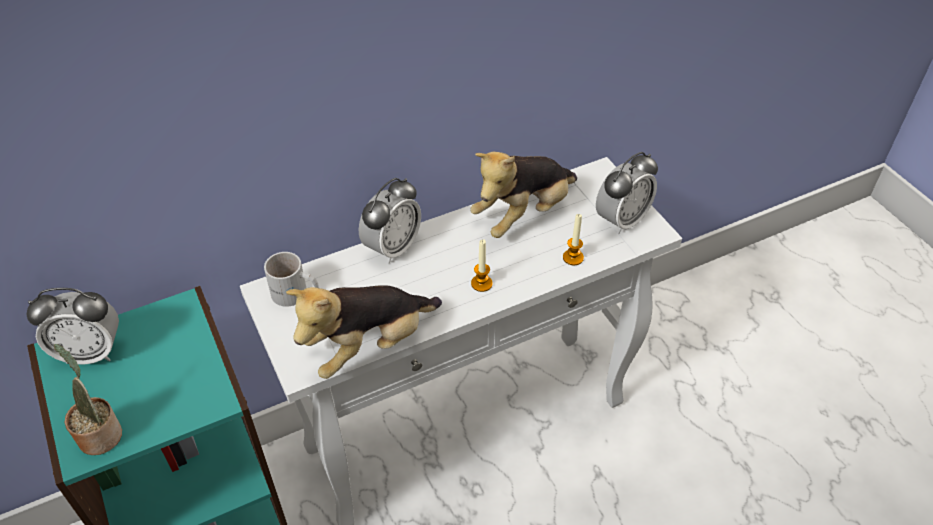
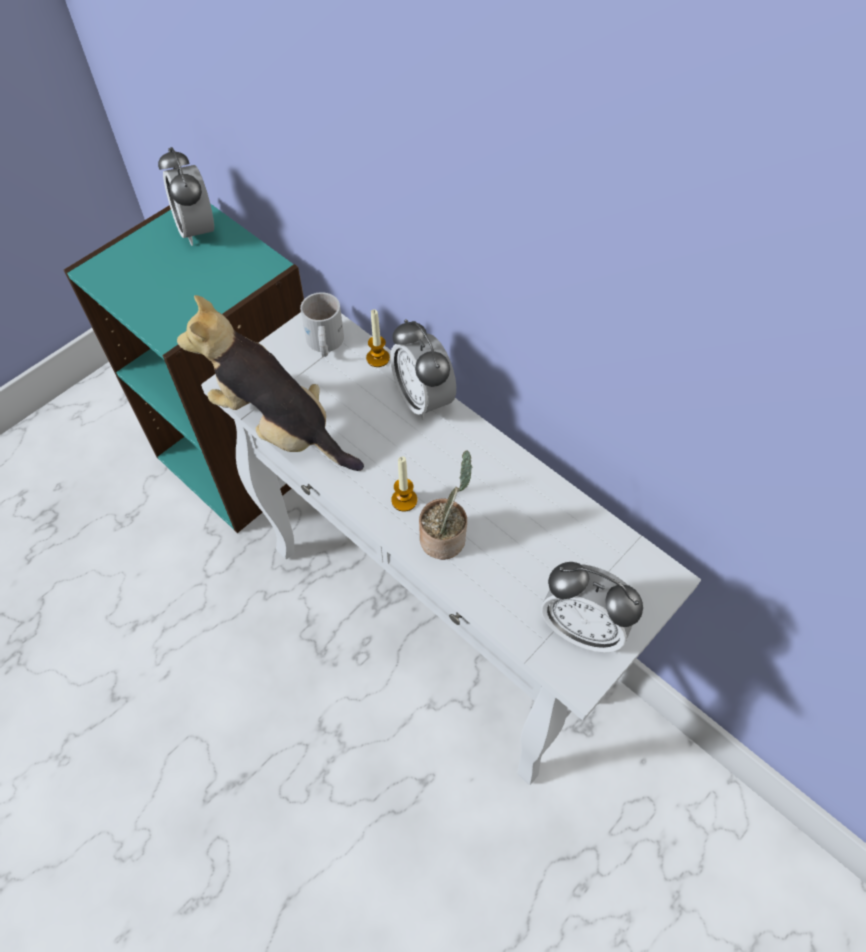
camera: 70 degrees right, 10 degrees up
potted plant [54,344,122,455] -> potted plant moved to [419,450,472,560]
alarm clock [359,178,421,263] -> alarm clock turned 45 degrees clockwise [390,319,456,420]
plush toy [470,152,577,238] -> none
candle [563,214,584,265] -> candle moved to [366,309,390,367]

